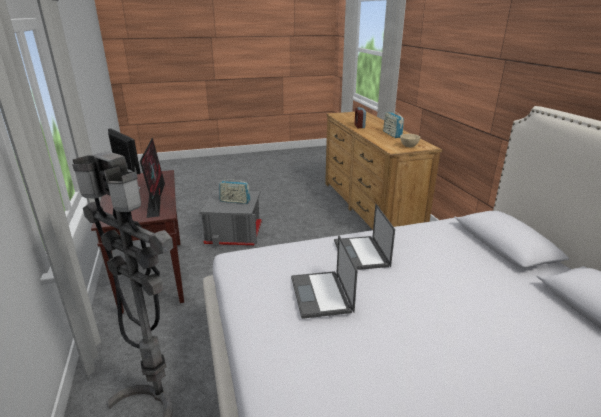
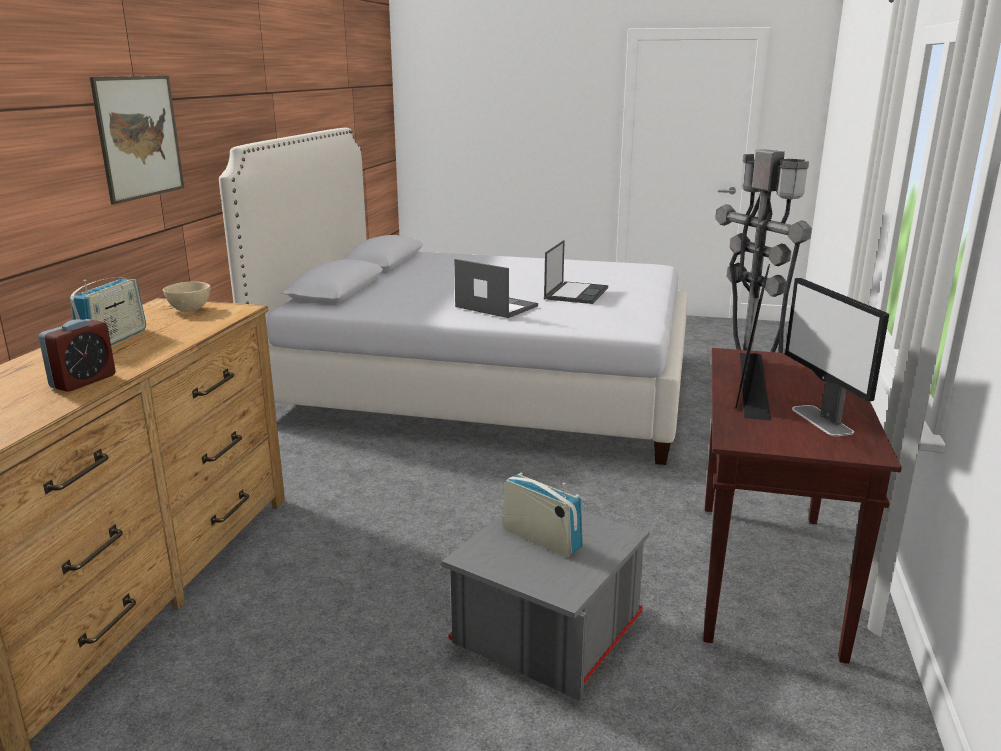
camera: 150 degrees left, 5 degrees down
laptop [334,204,395,270] -> laptop turned 75 degrees counterclockwise [454,259,538,318]
none -> picture [90,76,184,205]

